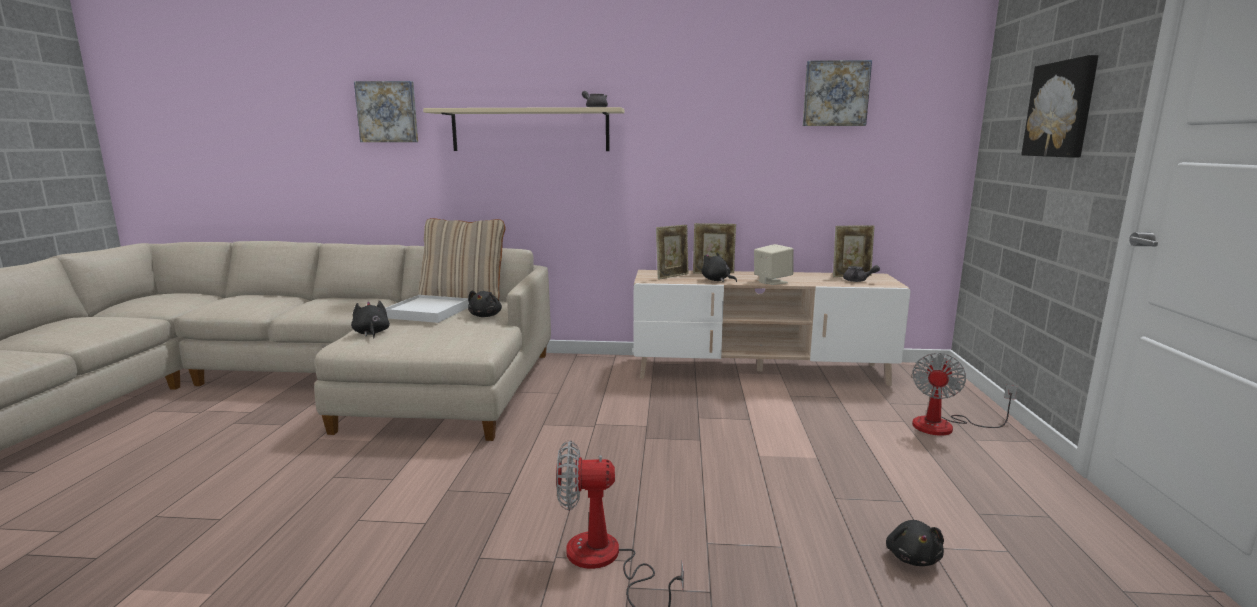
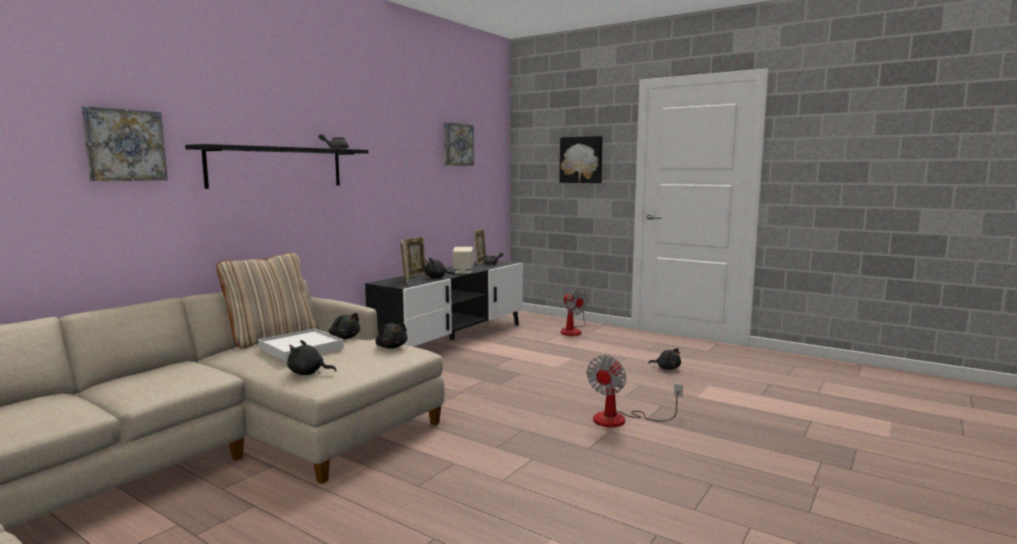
camera: 60 degrees left, 5 degrees down
beige shelf [423,107,624,151] -> black shelf [185,144,368,189]
beige tv stand [633,270,910,386] -> black tv stand [365,260,523,347]
none -> black plush toy [375,322,407,349]

